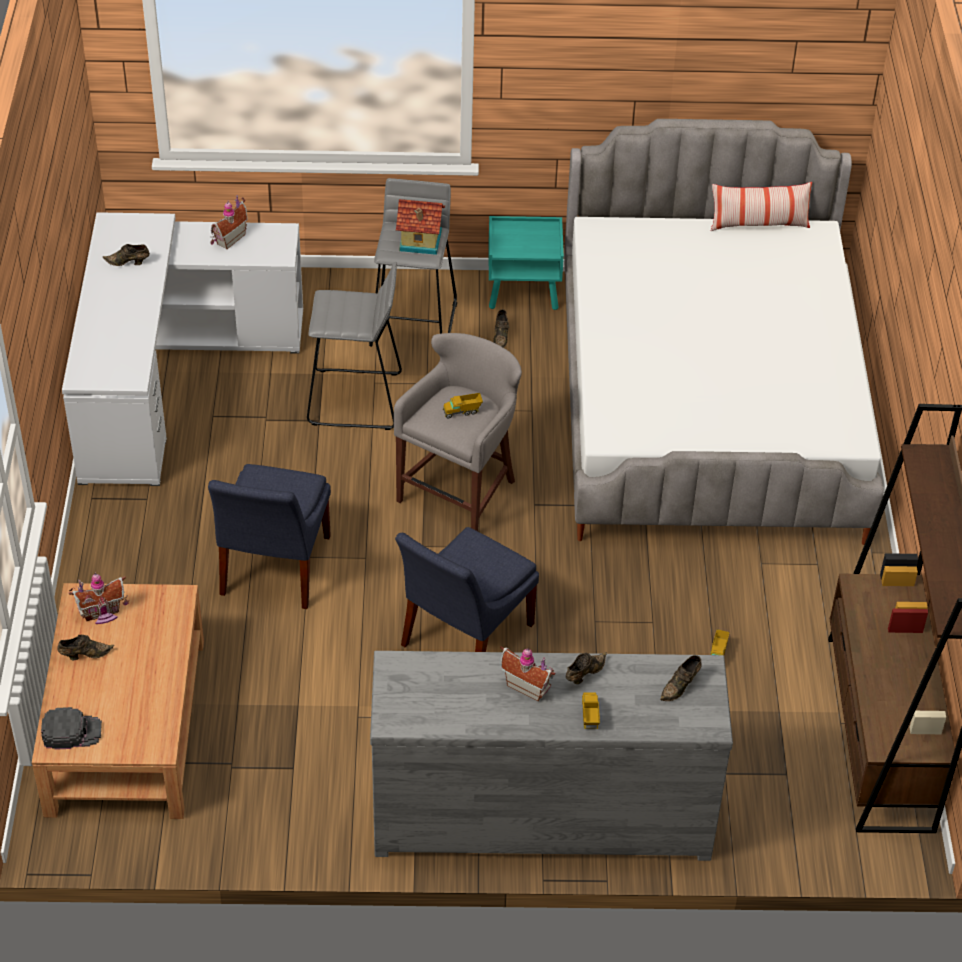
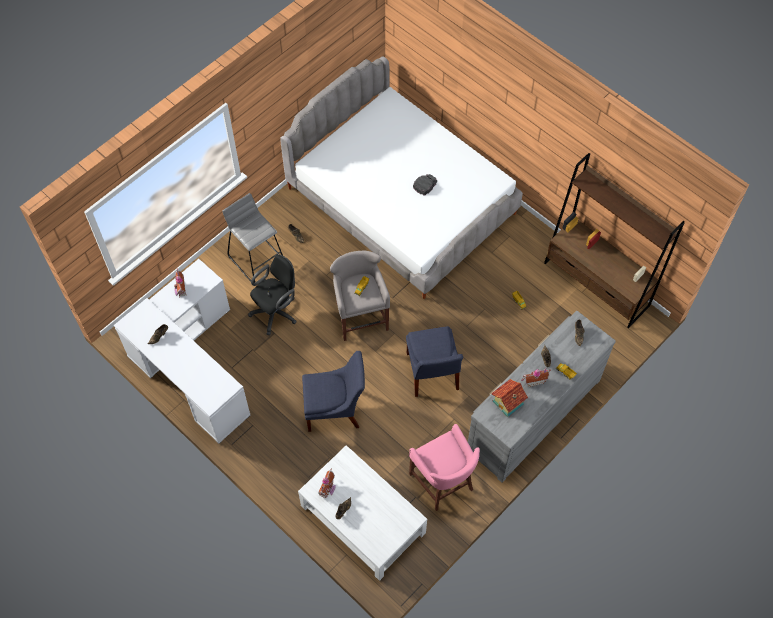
camera: 45 degrees left, 15 degrees up
brown coffee table [32,583,204,819] -> white coffee table [298,445,427,581]
black cap [41,707,102,750] -> black cap moved to [413,174,438,195]
blue chair [208,464,331,609] -> blue chair turned 60 degrees counterclockwise [302,351,365,432]
grey stool [307,262,402,430] -> black office chair [248,254,297,335]
toy house [396,199,445,255] -> toy house moved to [491,379,528,417]
turquoise nightstand [489,216,564,310] -> none
pillow [711,182,812,231] -> none
none -> pink stool [409,424,480,511]

